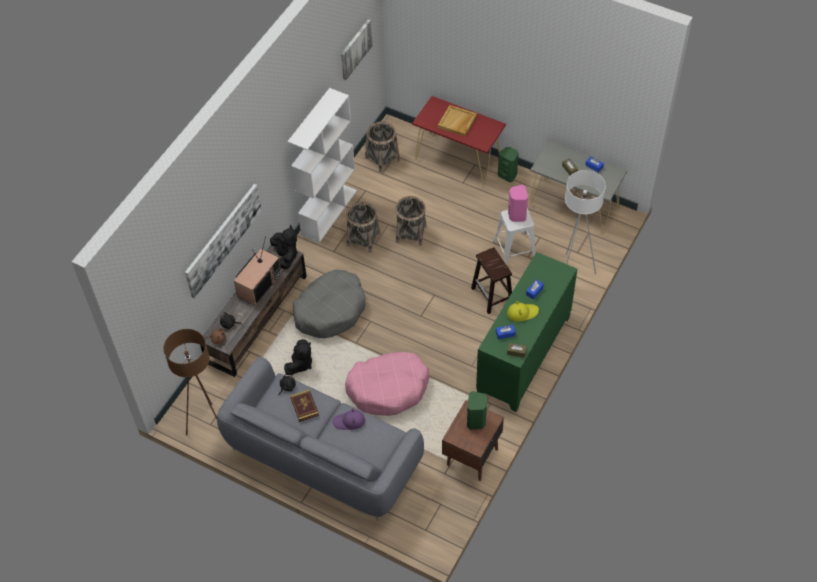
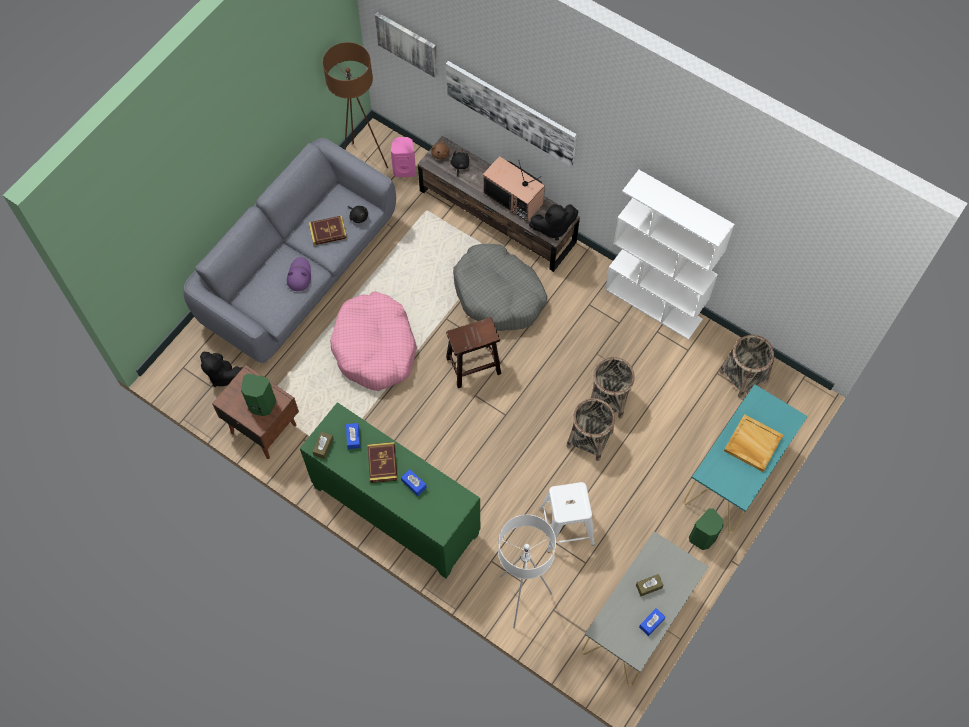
camera: 95 degrees right, 10 degrees up
black plush toy [284,339,312,375] -> black plush toy moved to [200,352,243,387]
picture [341,19,373,80] -> picture moved to [375,12,438,77]
basket [346,202,380,253] -> basket moved to [566,398,615,461]
red console table [412,96,506,187] -> turquoise console table [684,384,807,533]
brown stool [471,247,512,314] -> brown stool moved to [446,317,501,388]
yellow hat [507,301,539,322] -> book [368,442,398,483]
pink speaker [508,185,528,222] -> pink speaker moved to [391,137,416,177]

